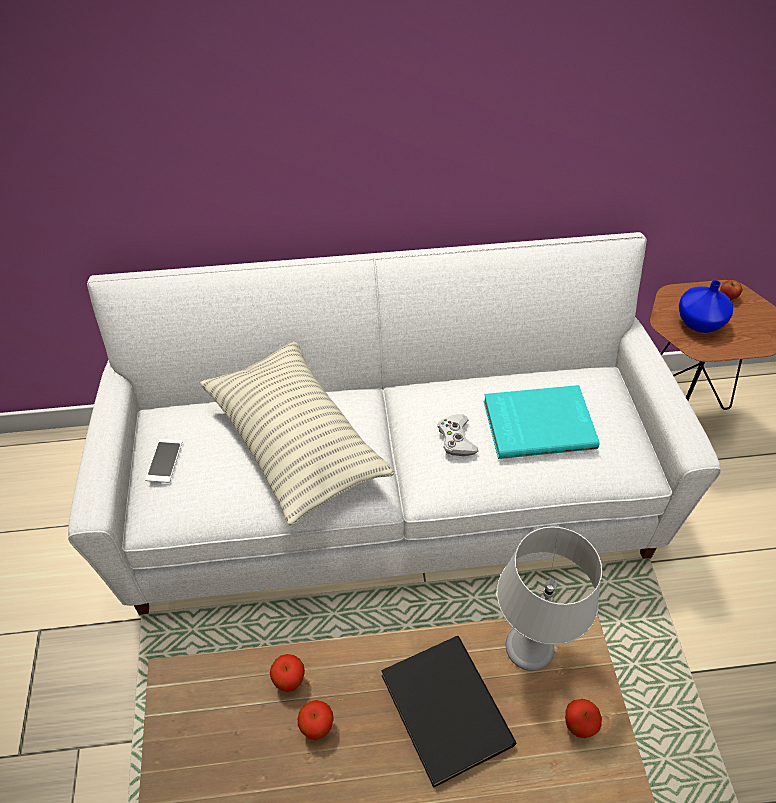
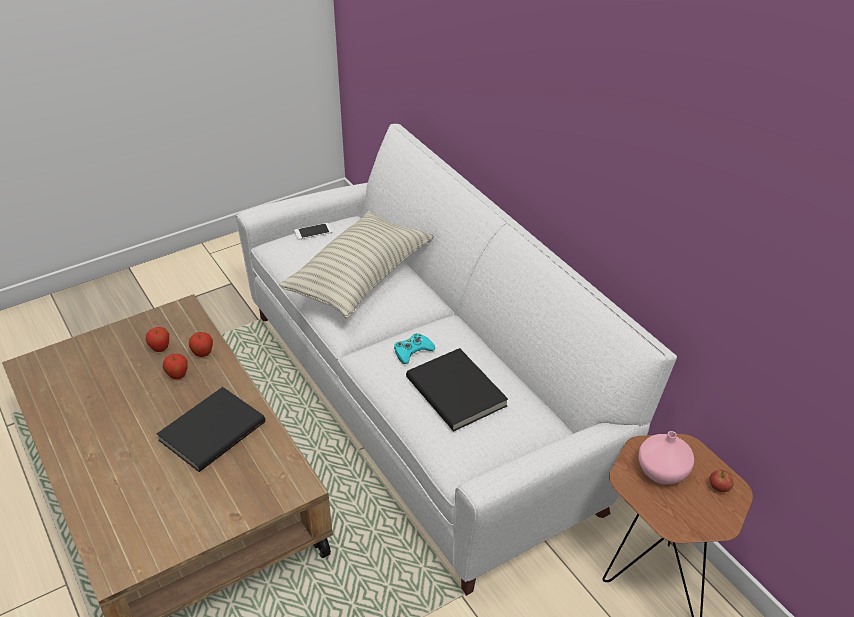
camera: 65 degrees right, 10 degrees down
white game controller [438,414,478,456] -> turquoise game controller [394,333,435,364]
turquoise book [483,385,599,459] -> black book [406,348,508,431]
grey table lamp [497,526,602,671] -> none
apple [565,699,602,738] -> apple moved to [146,327,169,352]
blue vase [679,280,733,333] -> pink vase [638,431,694,485]

